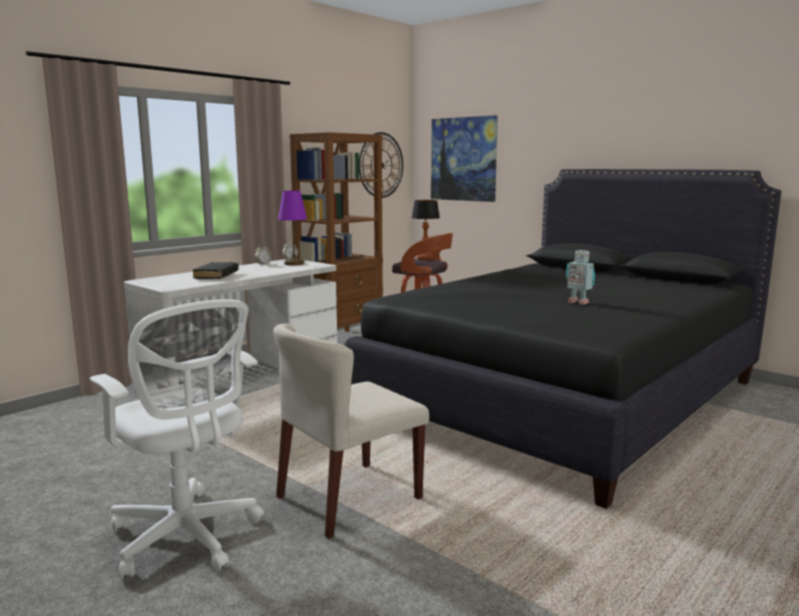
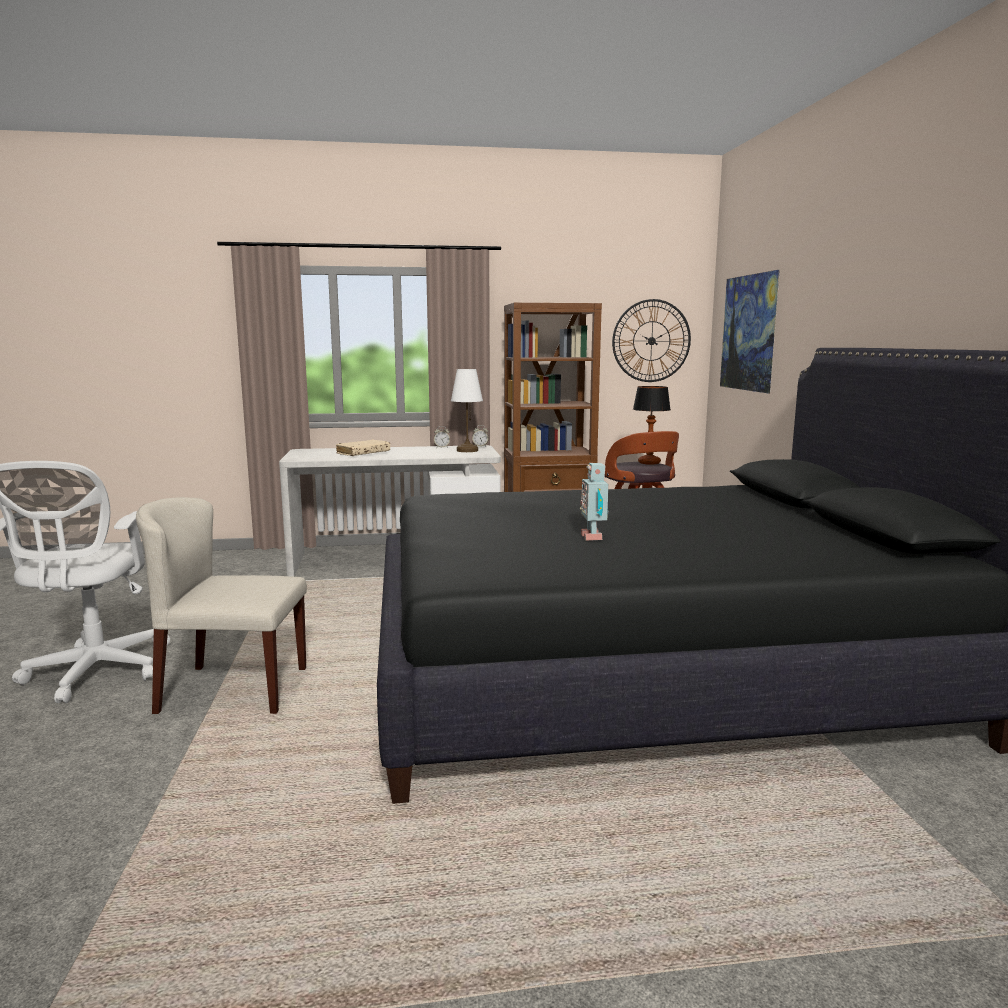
camera: 40 degrees right, 0 degrees up
black book [193,262,239,279] -> beige book [336,439,390,456]
purple table lamp [278,191,307,266] -> white table lamp [451,369,483,452]

